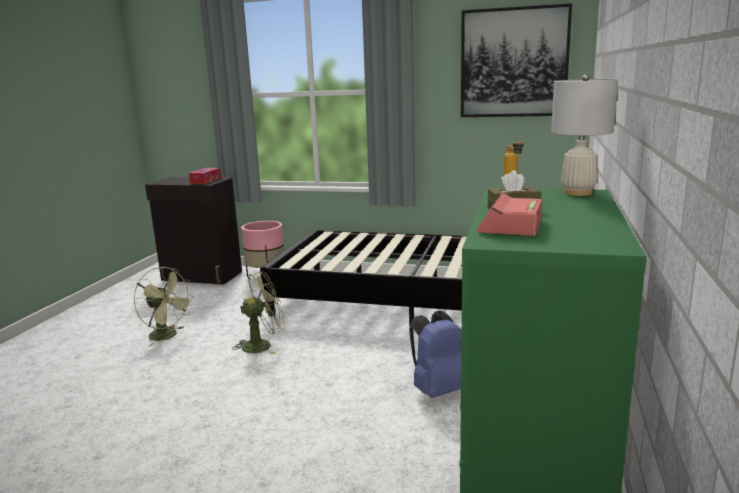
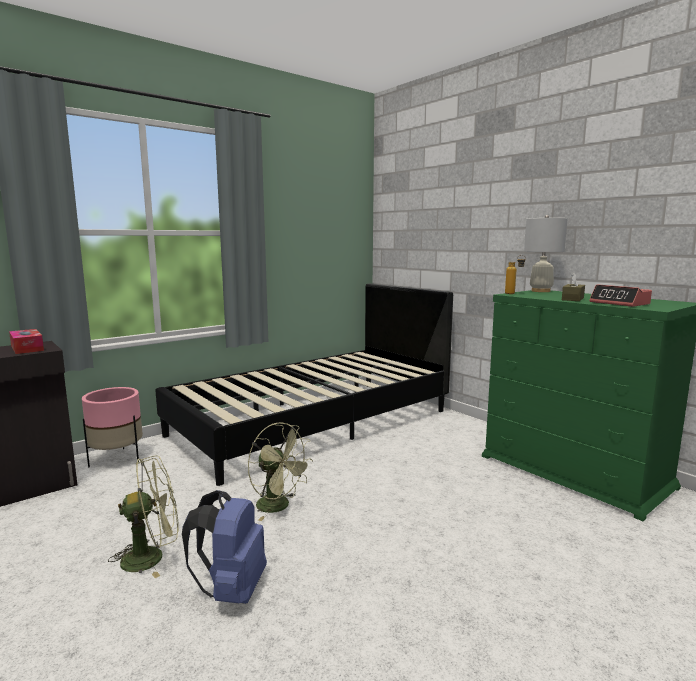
camera: 55 degrees left, 5 degrees down
green fan [232,272,285,355] -> green fan turned 120 degrees clockwise [248,422,313,521]
blue backpack [409,310,462,398] -> blue backpack moved to [182,490,267,604]
picture [461,3,572,117] -> none

